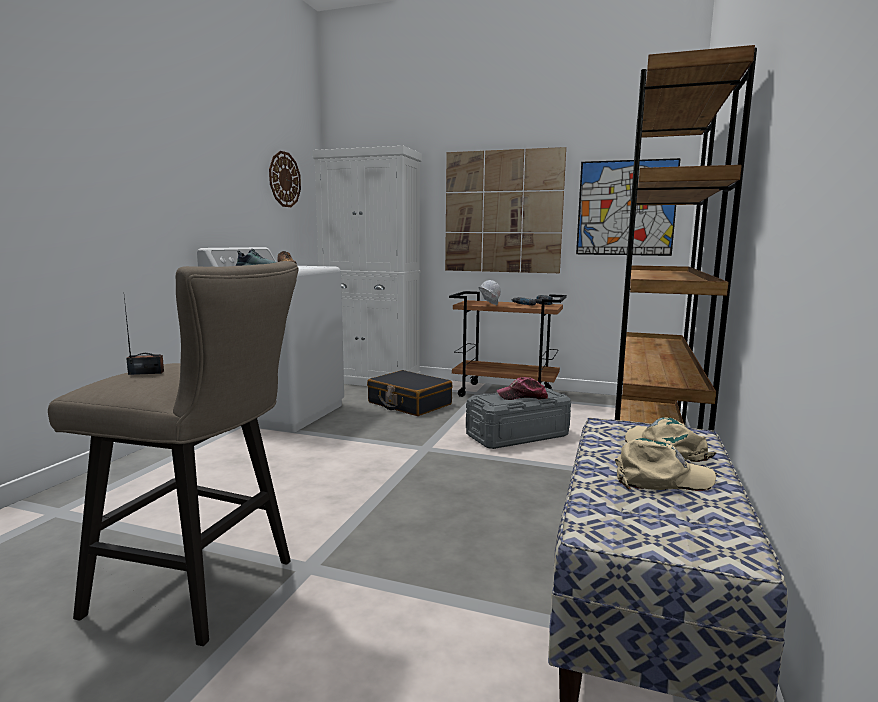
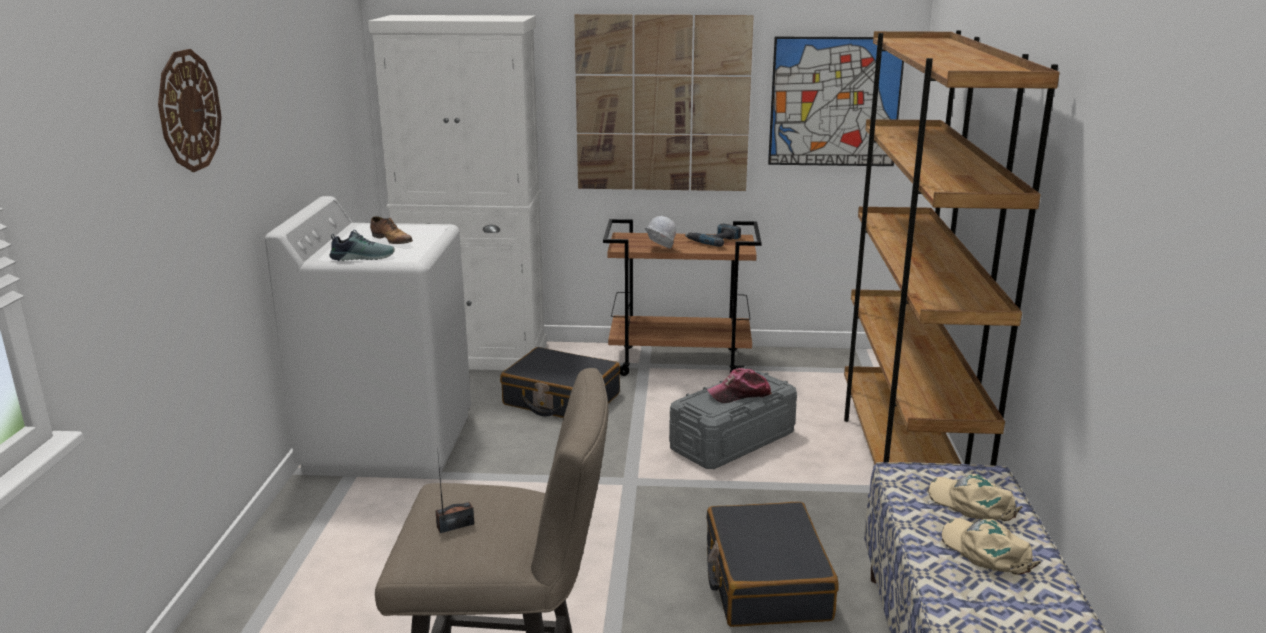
camera: 15 degrees left, 10 degrees up
wall clock [269,151,301,207] -> wall clock moved to [158,49,222,172]
beige cap [615,438,717,491] -> beige cap turned 105 degrees counterclockwise [942,518,1041,575]
none -> black suitcase [706,502,838,627]

